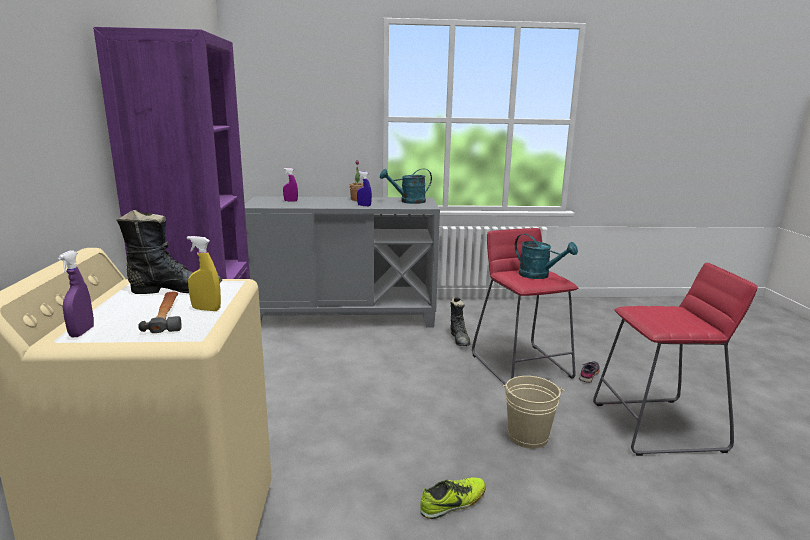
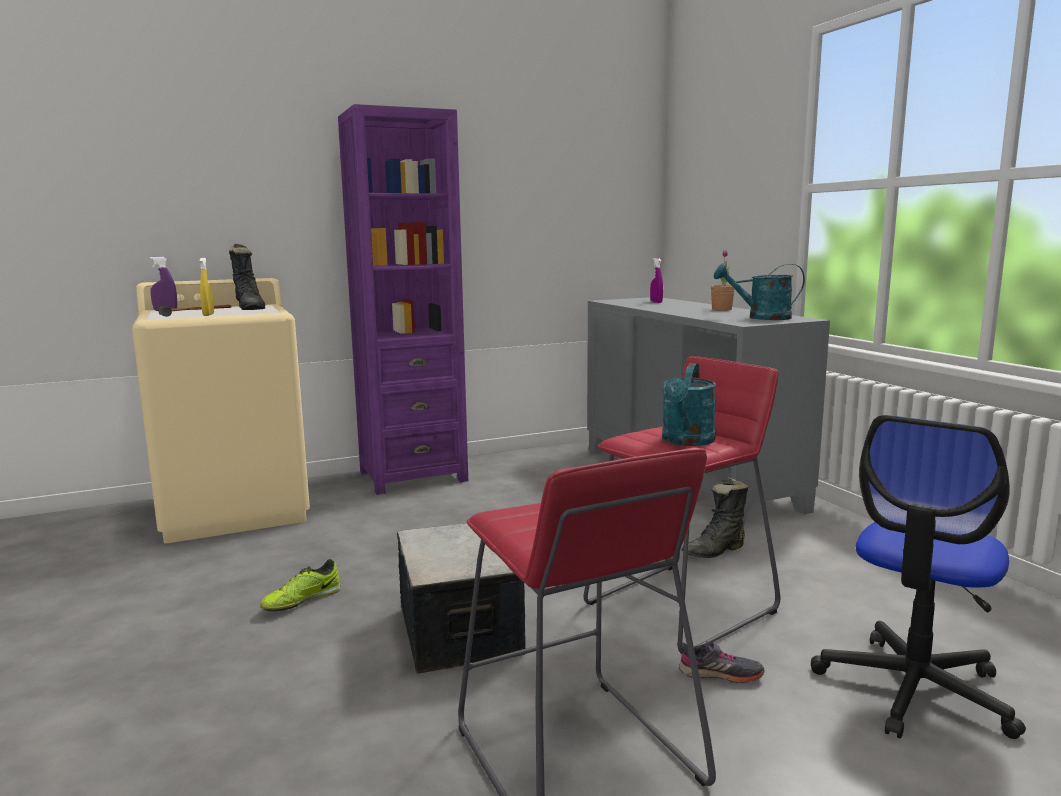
camera: 70 degrees right, 5 degrees down
blue spray bottle [357,171,372,206] -> none
turquoise watering can [380,169,432,204] -> turquoise watering can turned 45 degrees counterclockwise [714,263,805,320]
shoe [420,477,486,519] -> shoe turned 90 degrees clockwise [260,559,341,611]
beige bucket [502,376,565,449] -> storage box [397,523,526,674]
none -> office chair [811,415,1026,739]

